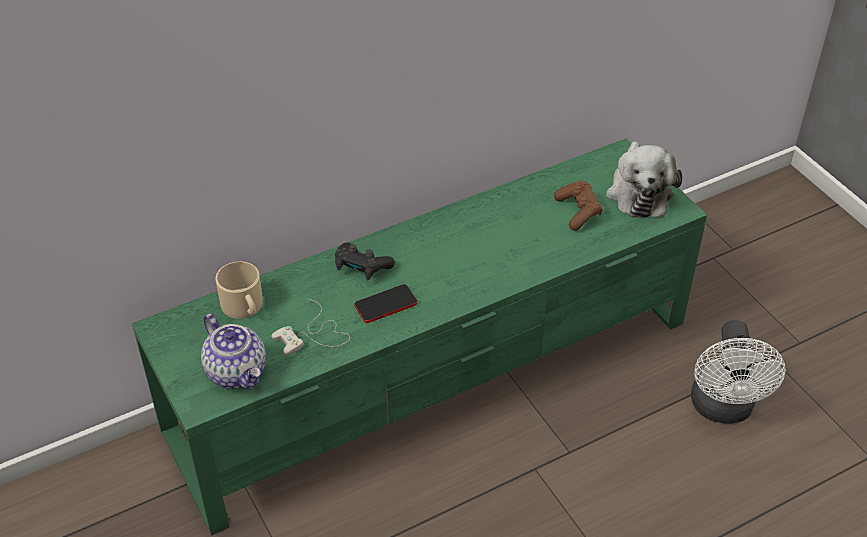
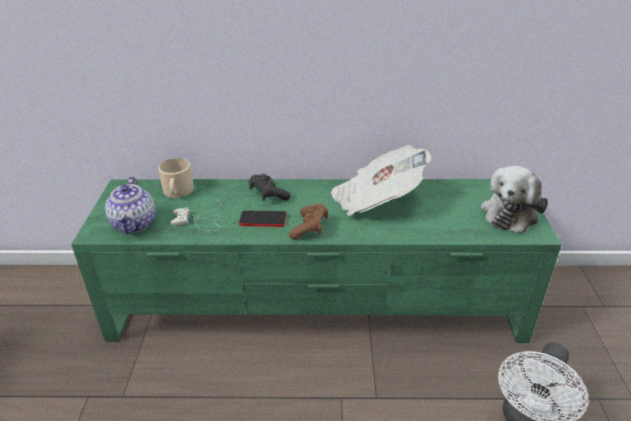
camera: 30 degrees right, 10 degrees down
brown game controller [554,180,603,231] -> brown game controller moved to [289,204,328,240]
none -> newspaper [331,145,432,216]

